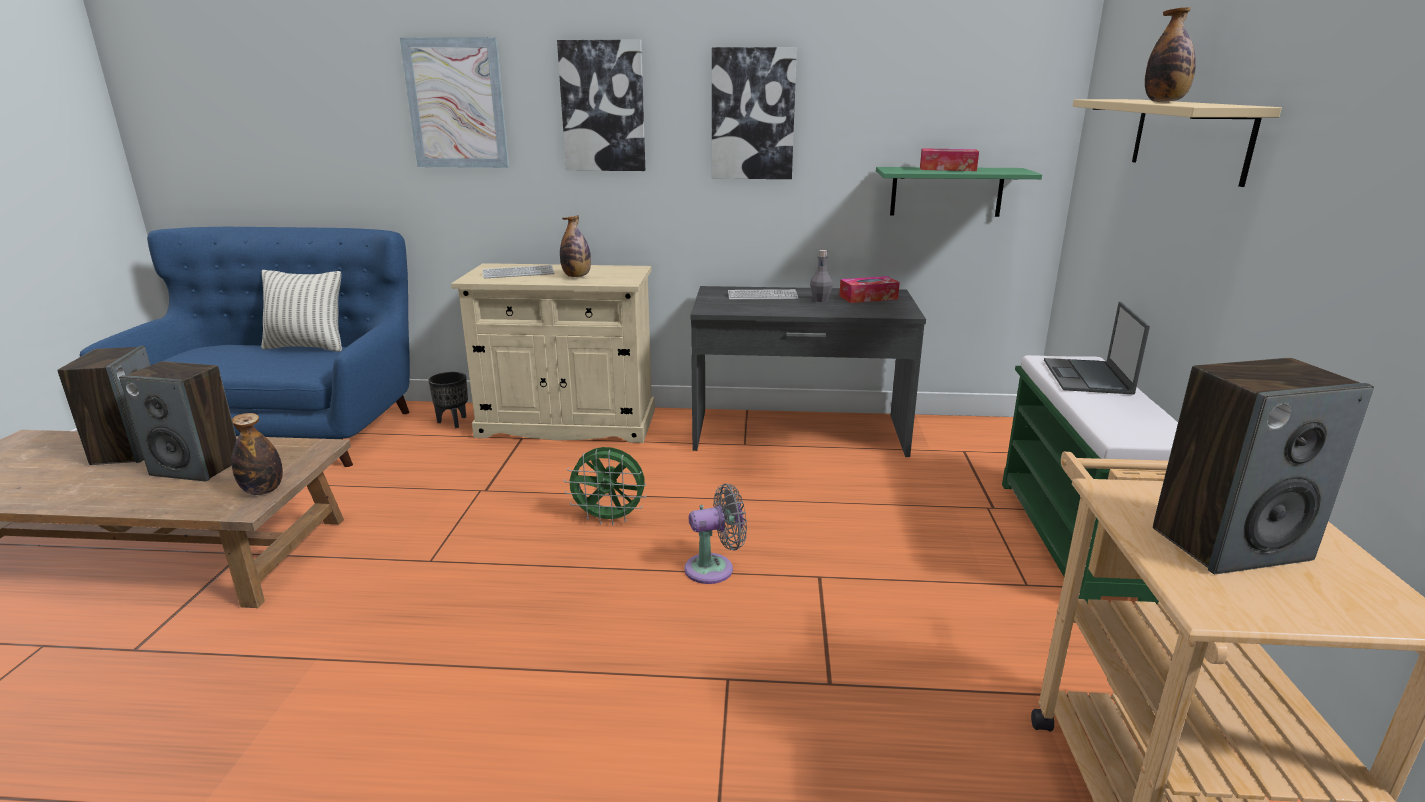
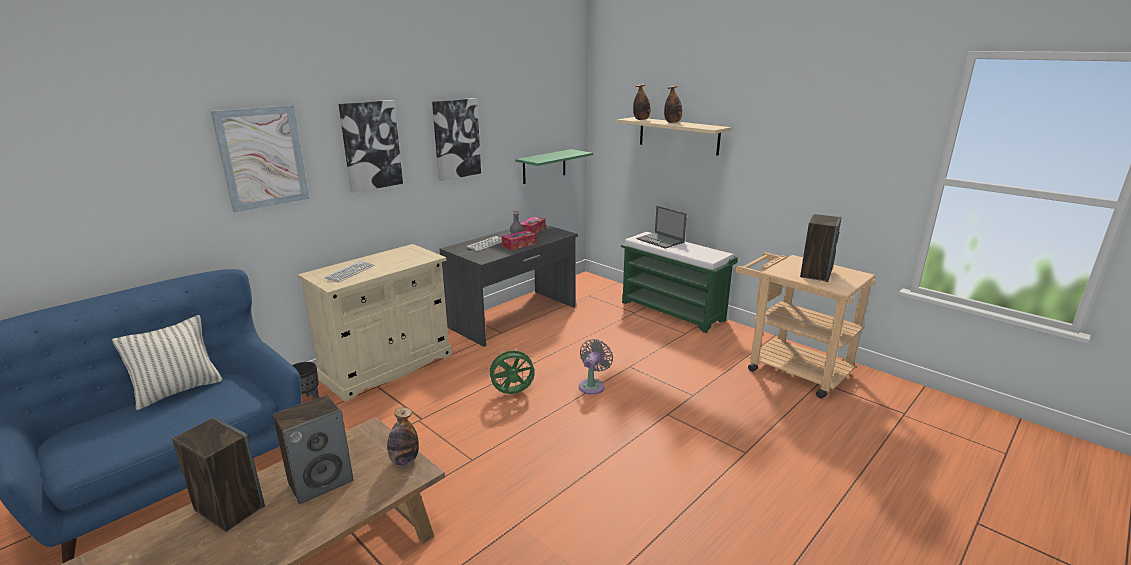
camera: 50 degrees left, 0 degrees up
bottle [560,215,591,277] -> bottle moved to [633,84,650,120]
green fan [564,447,647,525] -> green fan turned 150 degrees counterclockwise [486,347,536,394]
tissue box [920,148,979,171] -> tissue box moved to [502,230,537,250]

